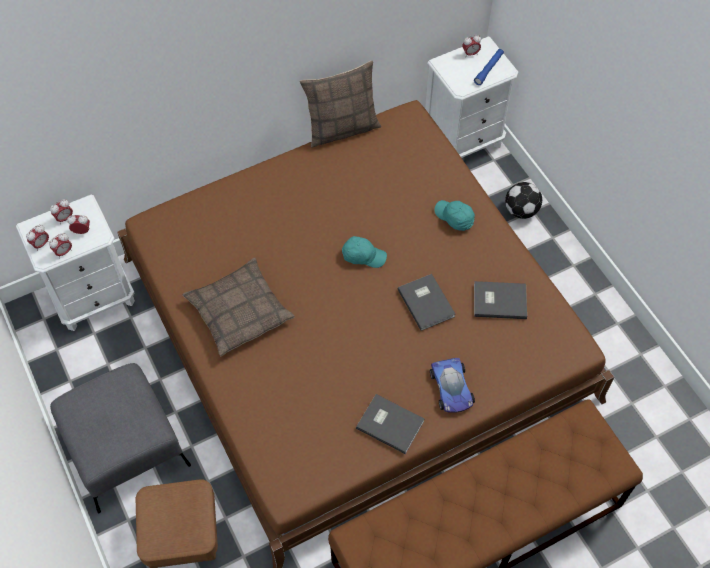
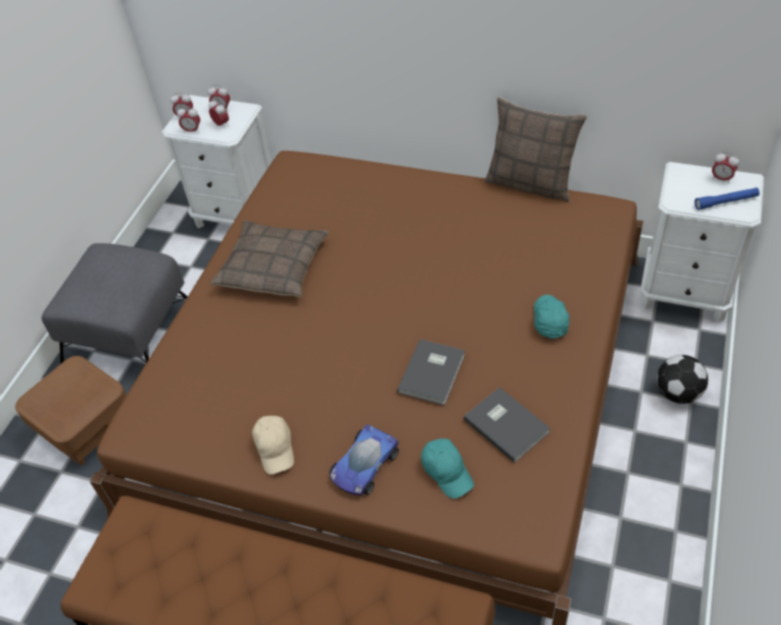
camera: 50 degrees right, 10 degrees down
turquoise cap [342,236,387,268] -> turquoise cap moved to [421,438,474,499]
grey book [356,394,425,454] -> beige cap [252,416,294,474]

